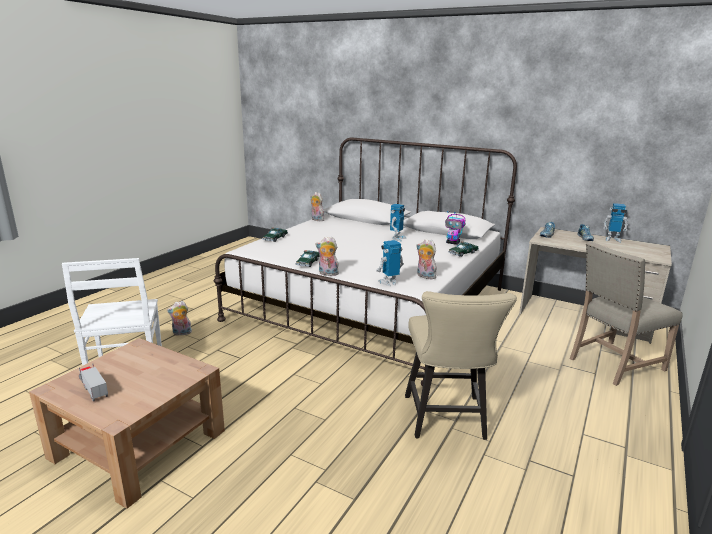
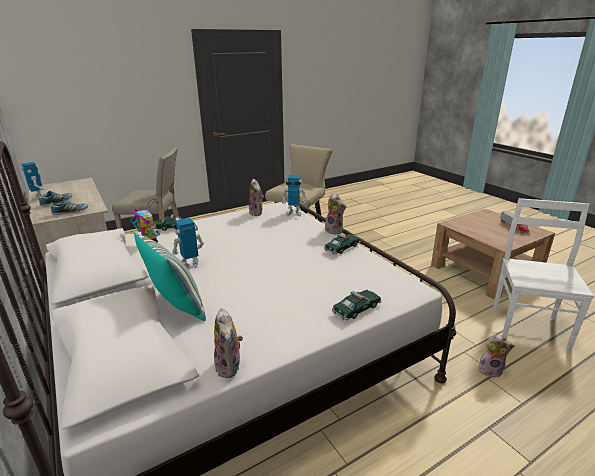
camera: 150 degrees left, 5 degrees up
none -> pillow [134,232,206,321]

